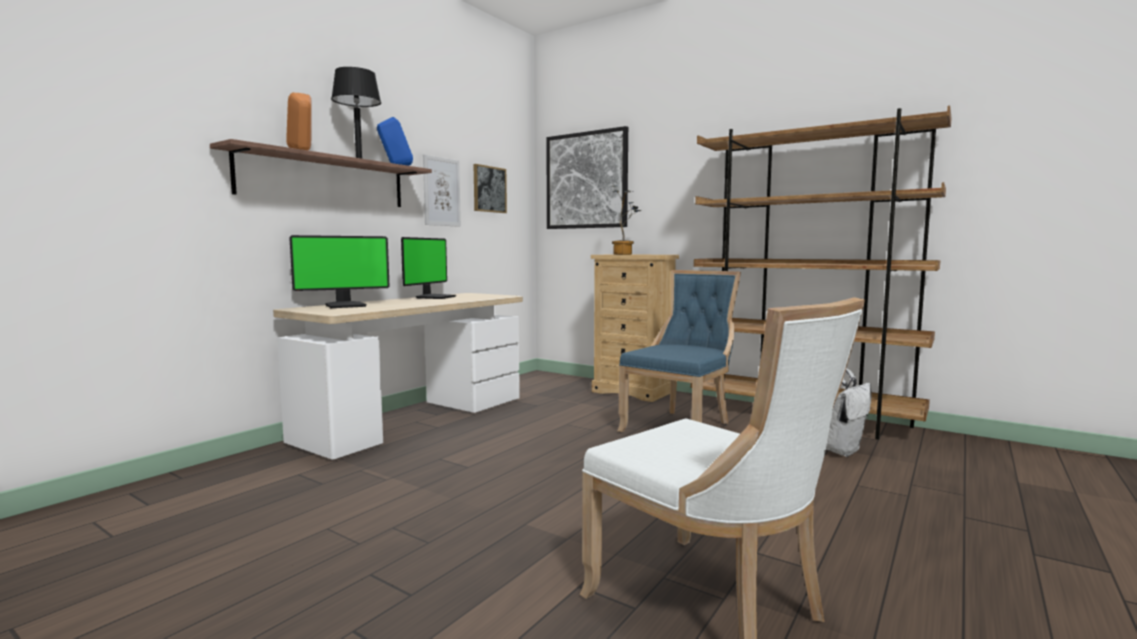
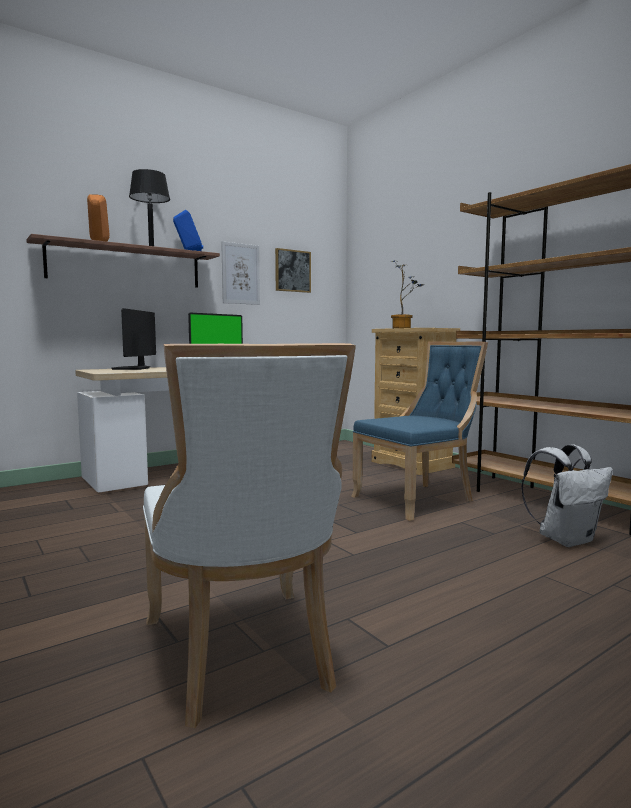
camera: 20 degrees right, 0 degrees up
monitor [289,235,389,308] -> monitor turned 105 degrees clockwise [111,308,156,370]
picture [546,126,628,229] -> none

